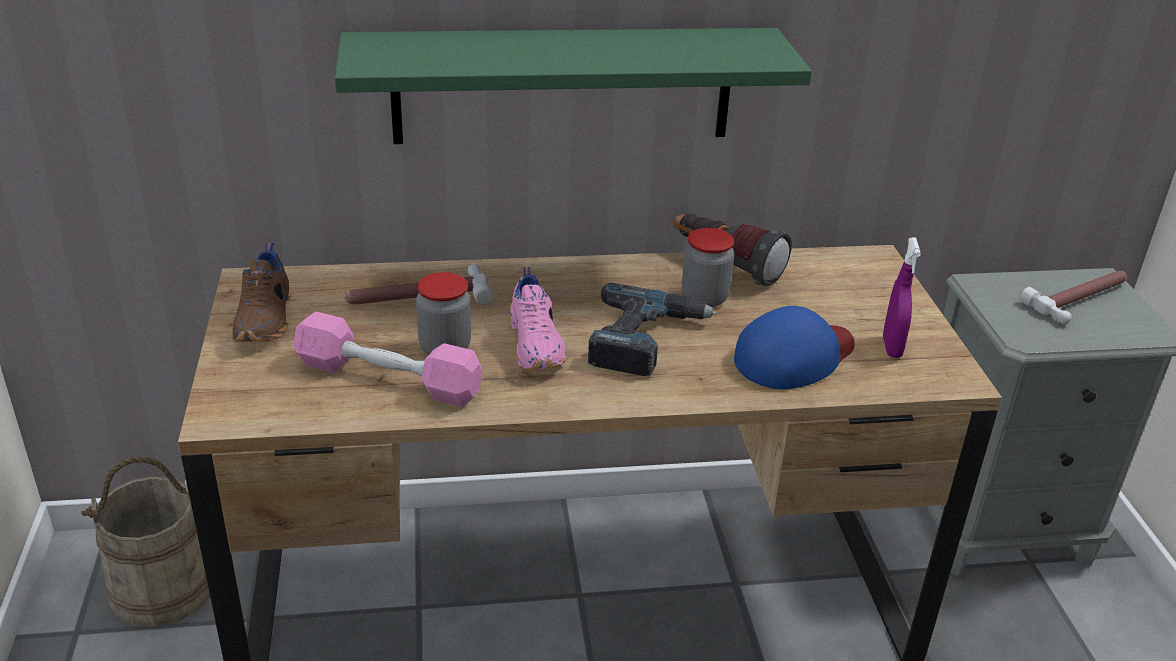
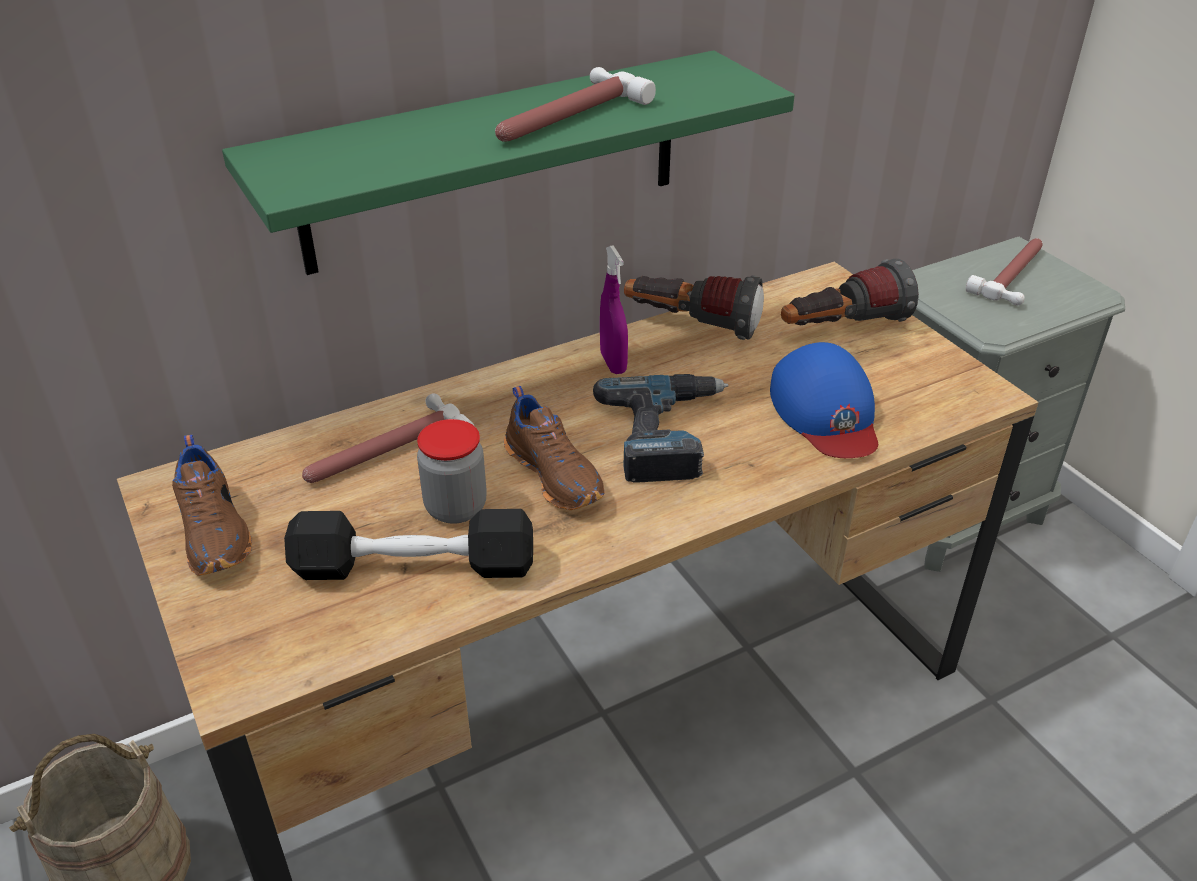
camera: 20 degrees left, 5 degrees up
pink dumbbell [293,312,483,407] -> black dumbbell [284,509,533,580]
pink shoe [508,267,566,370] -> brown shoe [504,386,605,510]
jar [682,228,734,308] -> none
blue cap [734,306,855,389] -> blue cap turned 135 degrees clockwise [770,342,878,458]
purple spray bottle [883,237,921,358] -> purple spray bottle moved to [600,245,628,374]
none -> hammer [495,67,656,142]
none -> flashlight [781,259,919,326]

